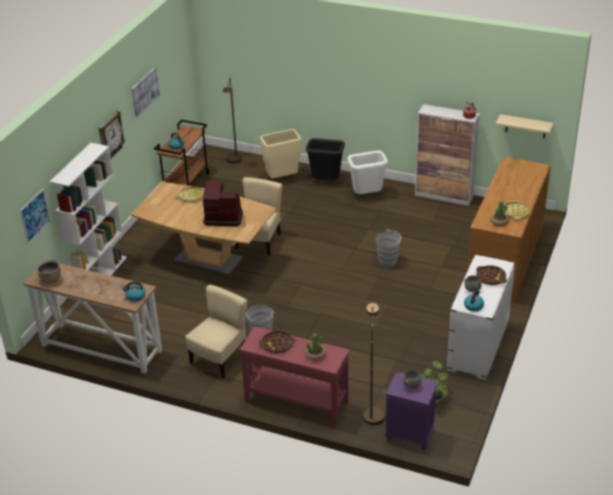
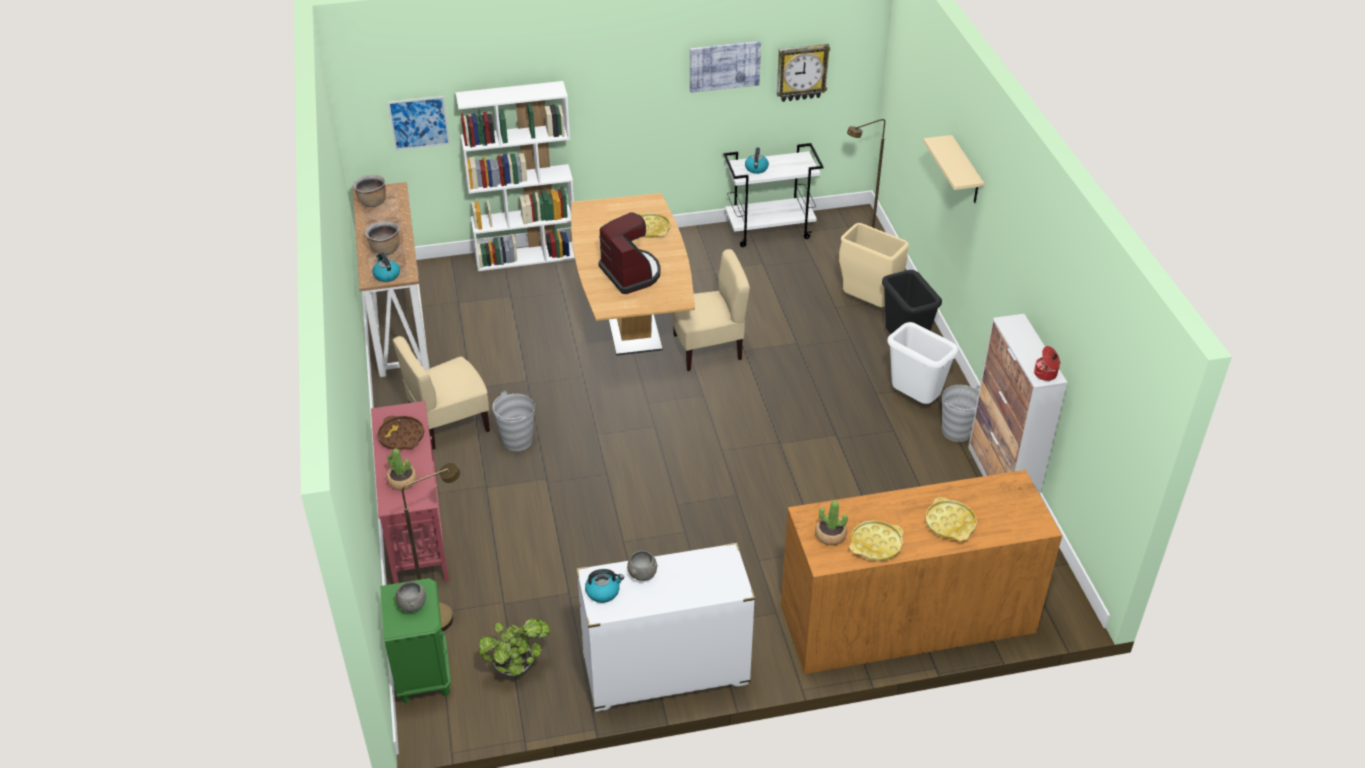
camera: 55 degrees right, 5 degrees up
wall clock [99,111,125,159] -> wall clock moved to [777,44,830,102]
brown cart [154,120,210,186] -> white cart [724,143,824,247]
beige chair [185,285,247,379] -> beige chair turned 150 degrees clockwise [393,336,490,450]
grey bucket [375,228,401,267] -> grey bucket moved to [942,385,980,442]
purple nightstand [384,372,438,450] -> green nightstand [380,578,451,703]
brown tray [476,265,507,285] -> none
beige shelf [496,114,554,138] -> beige shelf moved to [923,135,984,203]
none -> brown cooking pot [365,221,399,255]
none -> yellow tray [925,497,977,541]

